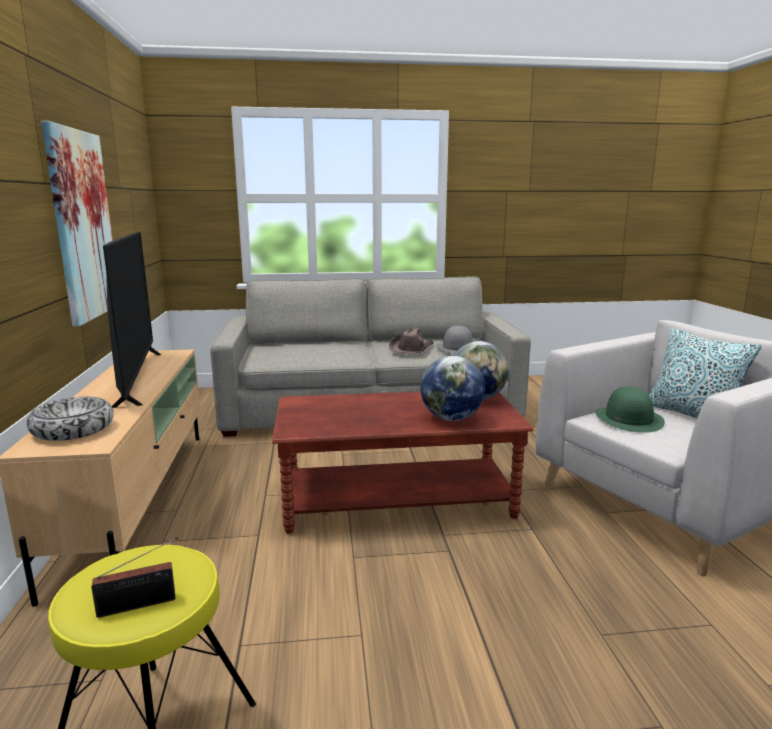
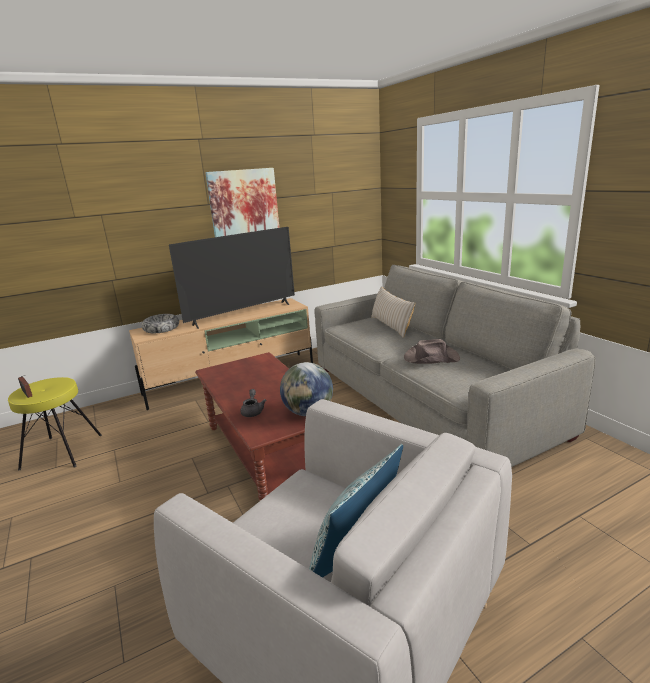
camera: 70 degrees right, 5 degrees up
globe [420,356,485,421] -> grey teapot [240,389,266,417]
grey hat [436,326,473,354] -> none
green hat [595,386,665,433] -> none
none -> beige pillow [371,286,415,338]

